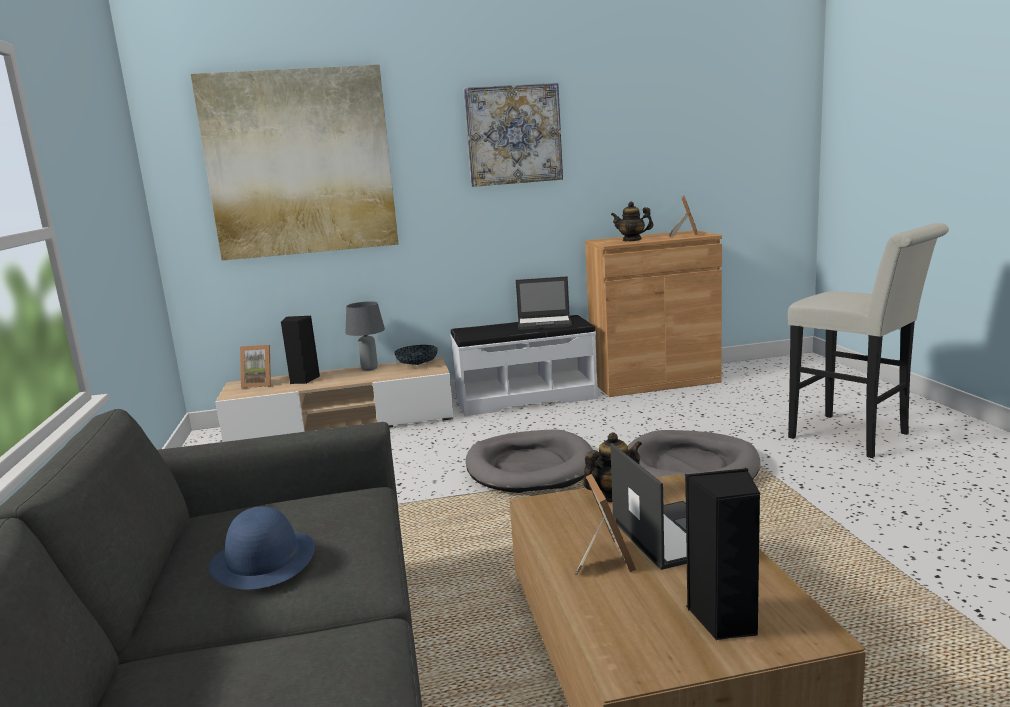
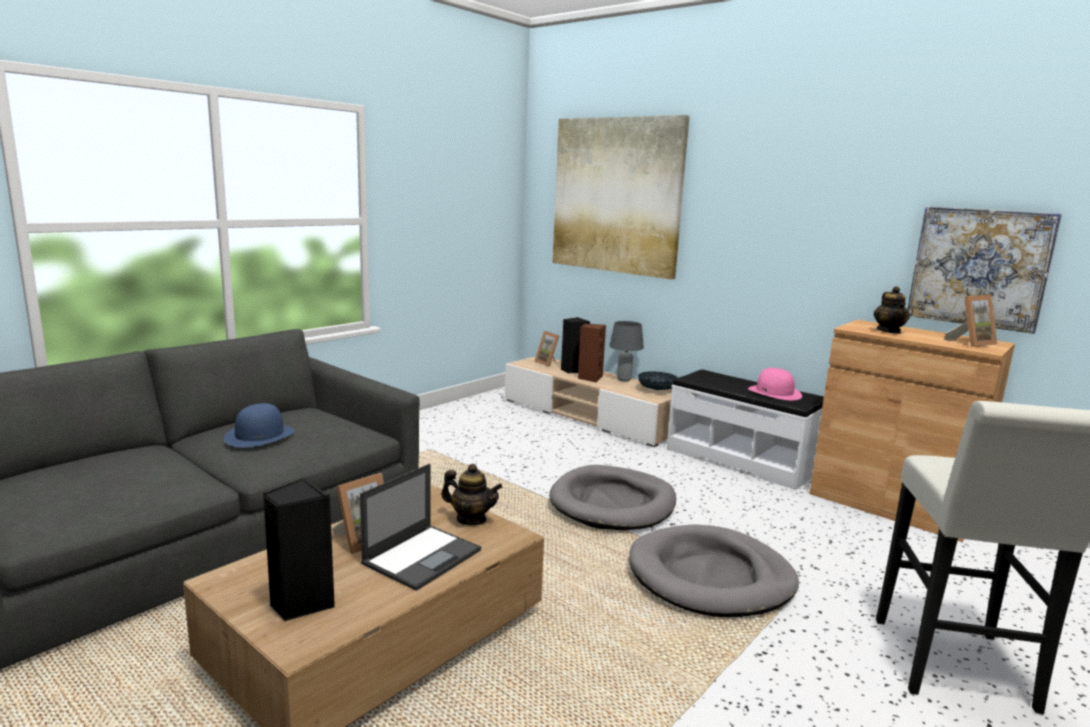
camera: 50 degrees right, 0 degrees up
picture [464,83,563,187] -> picture moved to [907,206,1062,334]
laptop [516,276,572,330] -> pink hat [748,368,802,400]
teapot [611,201,654,241] -> teapot turned 150 degrees counterclockwise [874,286,910,334]
none -> brown speaker [578,324,606,383]

